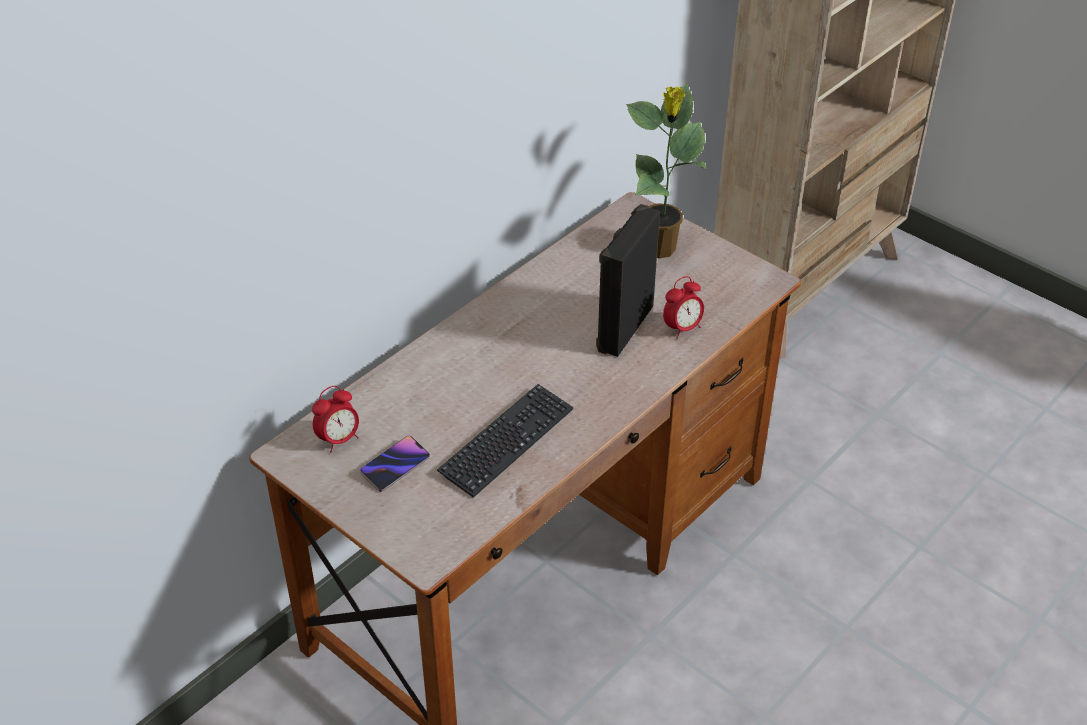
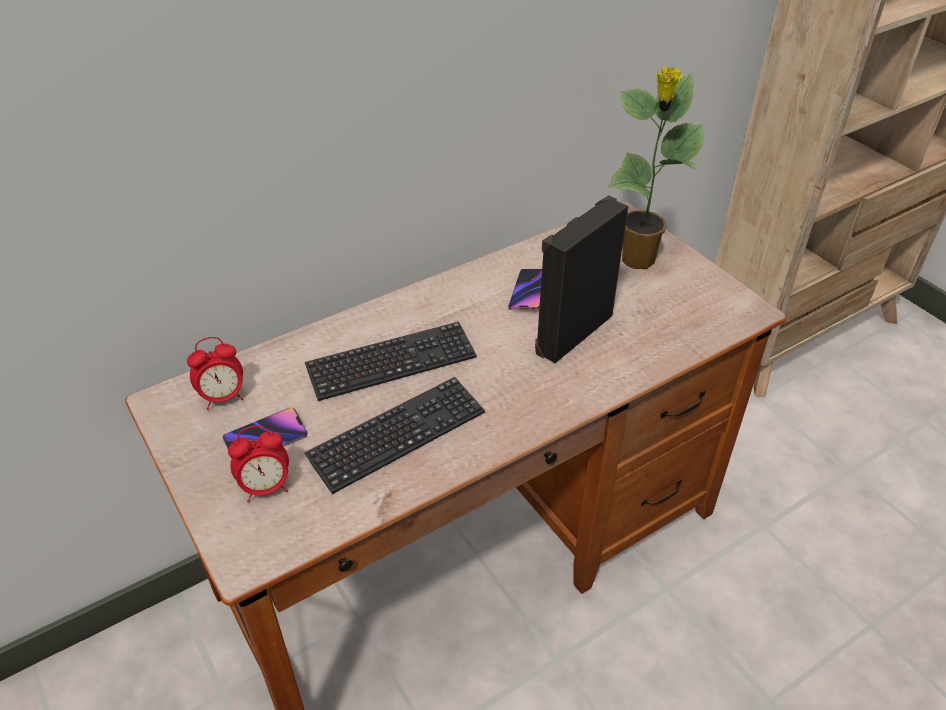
camera: 15 degrees right, 0 degrees up
alarm clock [663,276,704,339] -> alarm clock moved to [228,425,289,502]
none -> keyboard [305,322,477,401]
none -> phone [508,269,542,310]

